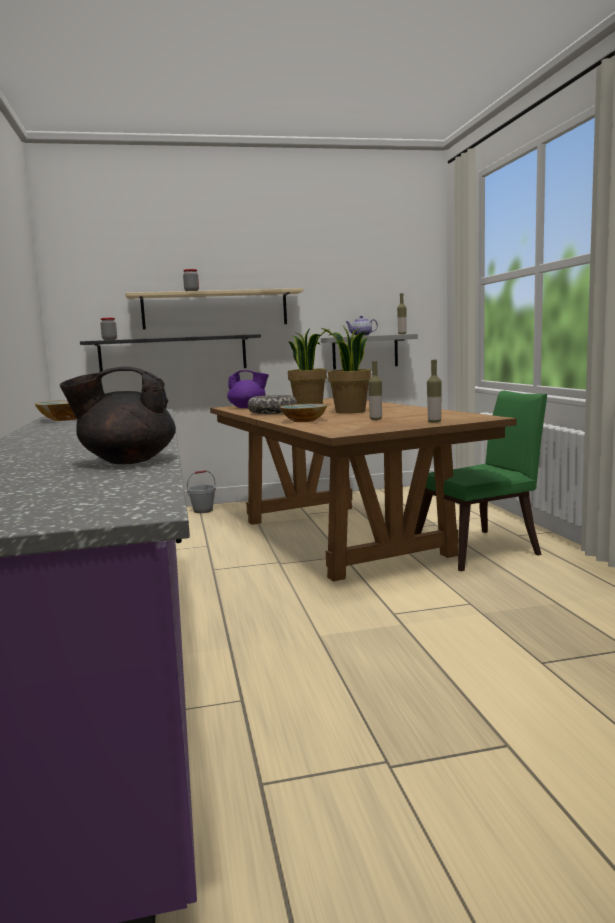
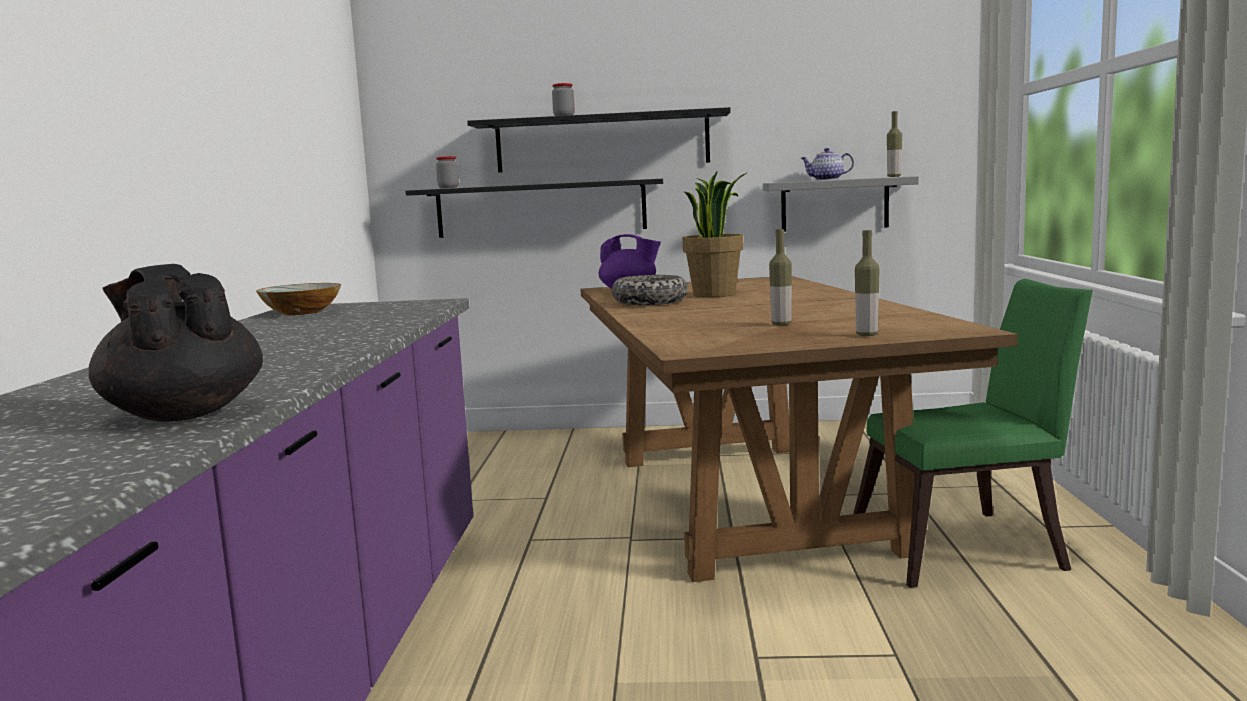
camera: 15 degrees right, 0 degrees up
black teapot [60,367,176,464] -> black teapot turned 45 degrees clockwise [89,264,263,422]
beige shelf [125,288,303,330] -> black shelf [467,107,731,173]
grey bucket [187,470,216,513] -> none
bowl [280,404,327,422] -> none
potted plant [321,326,371,414] -> none

